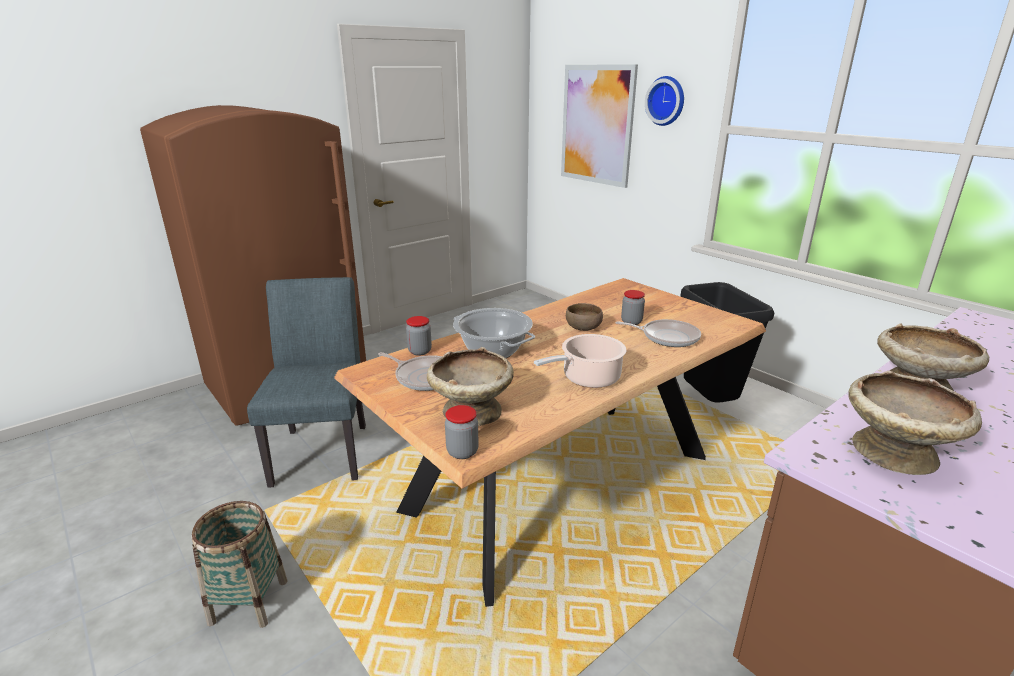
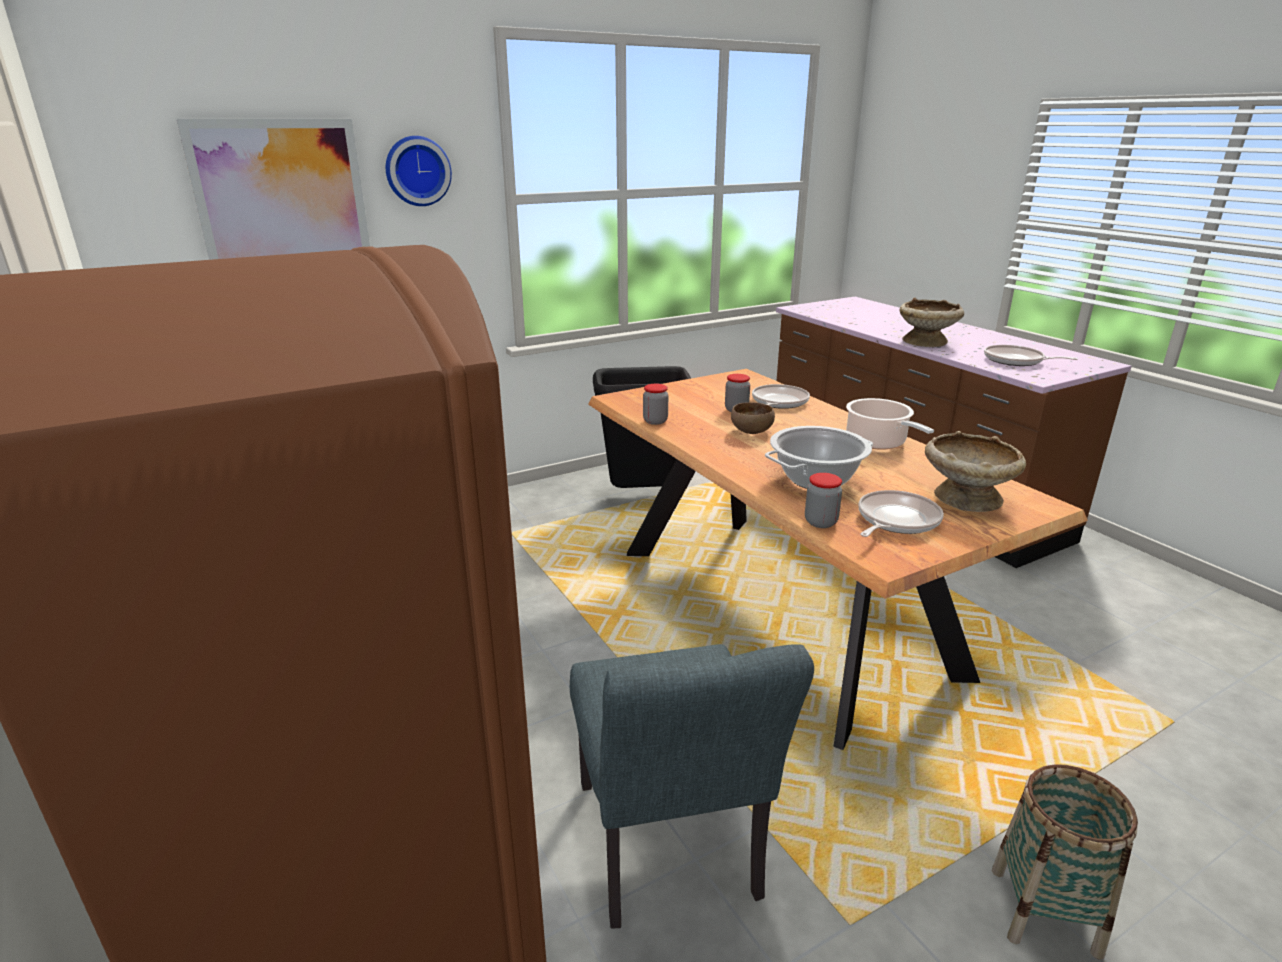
camera: 80 degrees left, 0 degrees up
grey chair [247,277,366,488] -> grey chair turned 105 degrees counterclockwise [570,644,814,929]
jar [445,405,479,459] -> jar moved to [643,384,668,425]
beige bowl [848,371,982,475] -> frying pan [984,345,1078,366]

